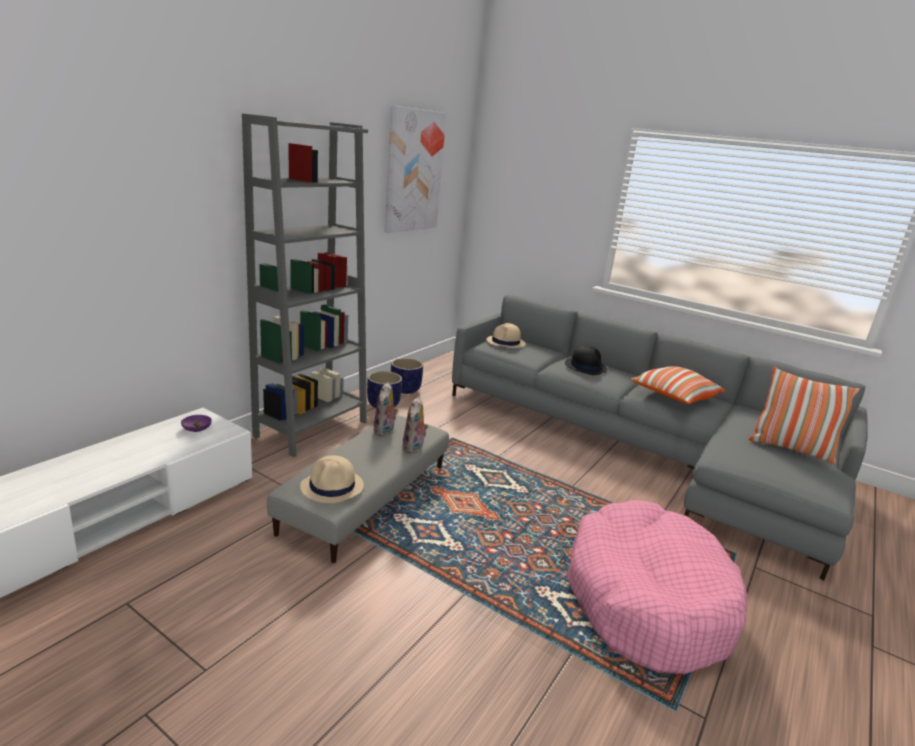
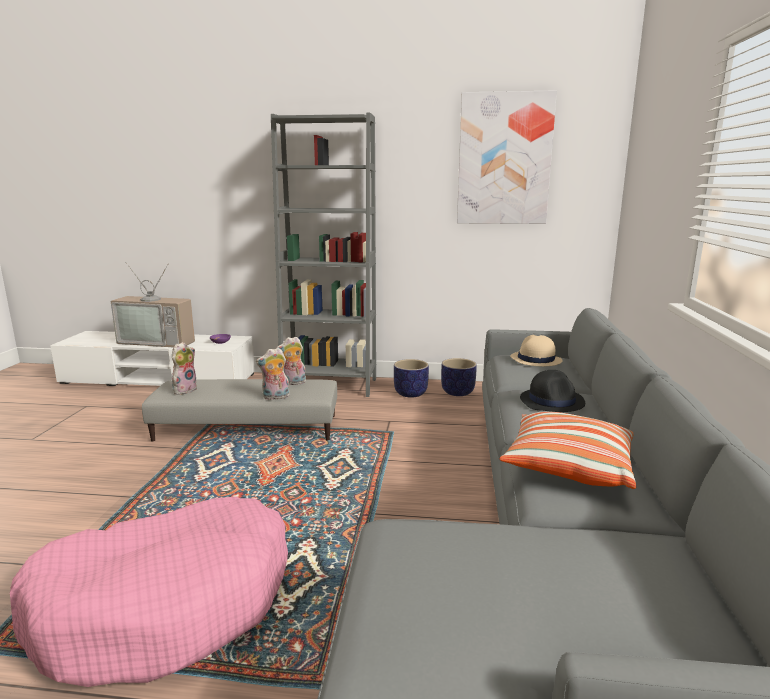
camera: 65 degrees right, 5 degrees down
beige hat [300,455,364,503] -> plush toy [172,342,197,395]
pillow [749,367,860,464] -> none
none -> television [111,263,195,347]

